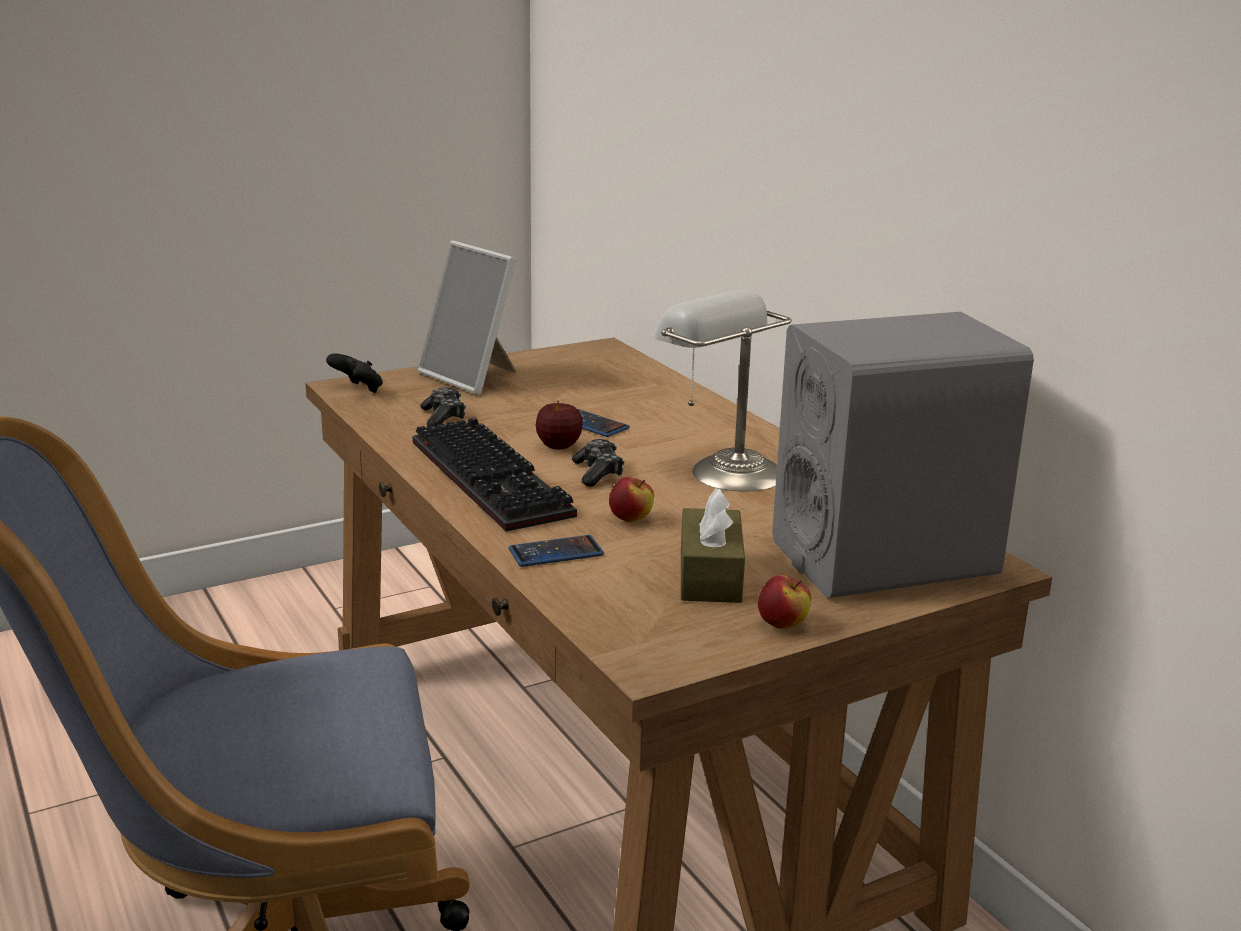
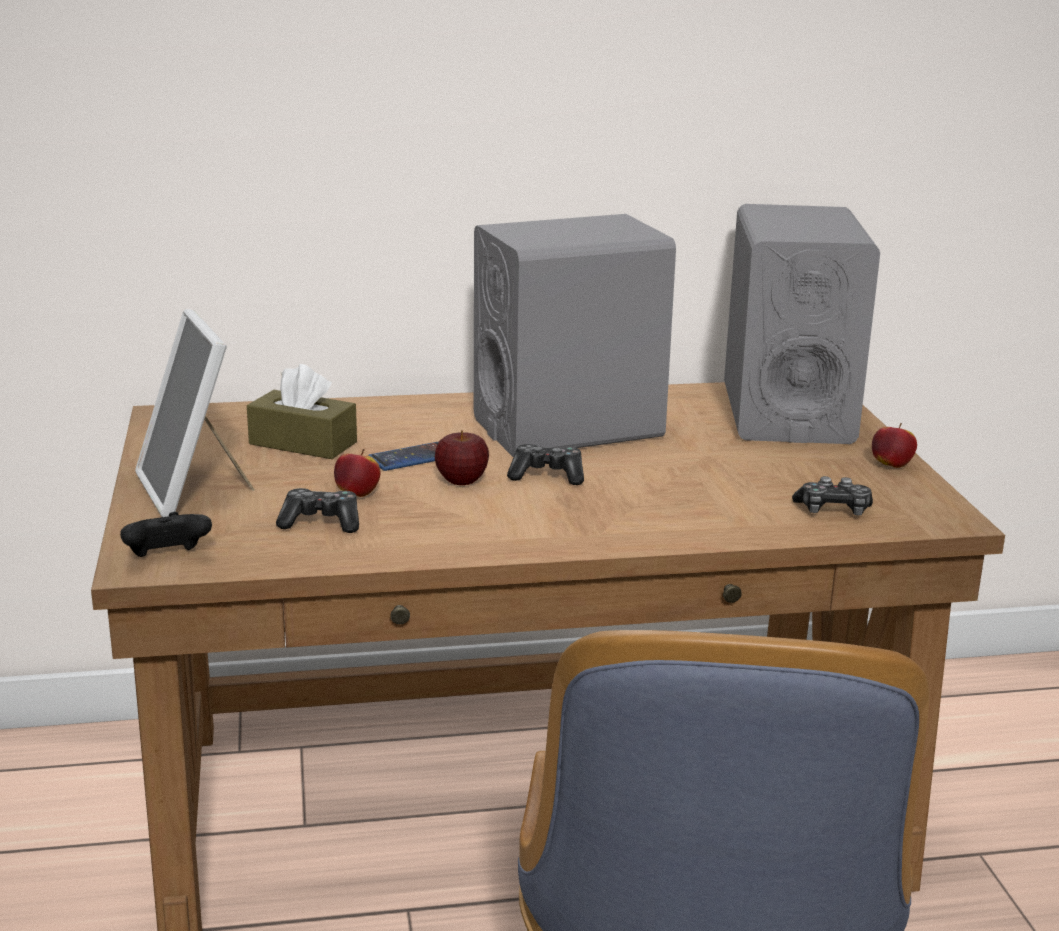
camera: 70 degrees left, 0 degrees up
keyboard [412,417,577,532] -> none
picture frame [417,241,517,395] -> picture frame turned 90 degrees clockwise [135,309,255,517]
phone [508,535,604,567] -> none
apple [609,476,654,522] -> apple moved to [334,449,380,497]
white table lamp [655,289,792,492] -> grey speaker [474,214,676,457]
brown tissue box [681,488,745,603] -> brown tissue box moved to [247,364,357,459]
none -> game controller [792,476,873,515]

